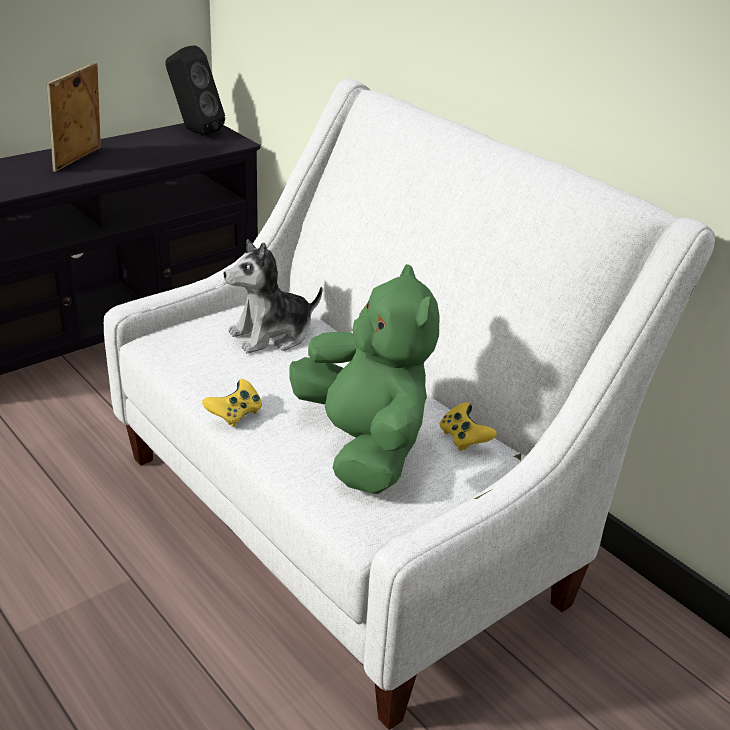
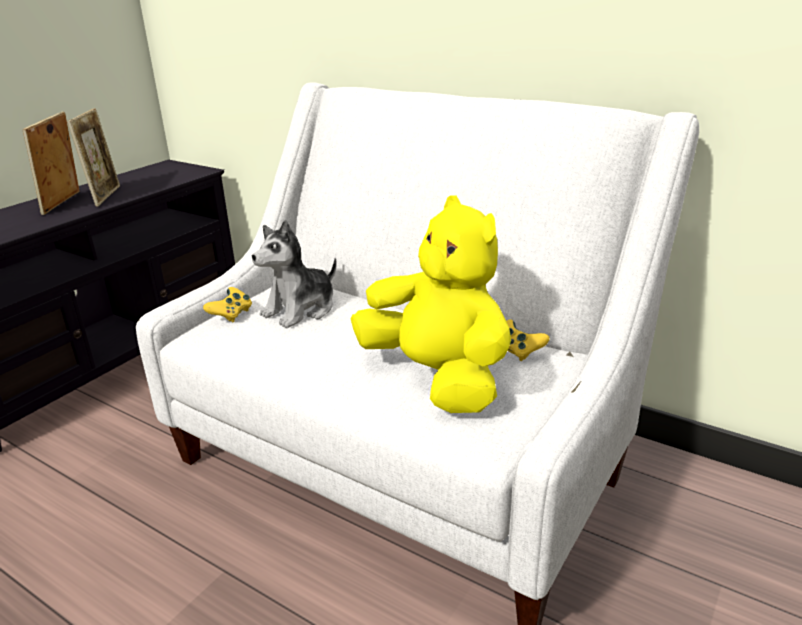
camera: 15 degrees left, 5 degrees down
black speaker [165,45,225,135] -> none
yellow game controller [202,379,262,427] -> yellow game controller moved to [203,287,252,322]
green plush toy [289,264,440,494] -> yellow plush toy [351,195,511,413]
none -> picture frame [67,108,120,206]

